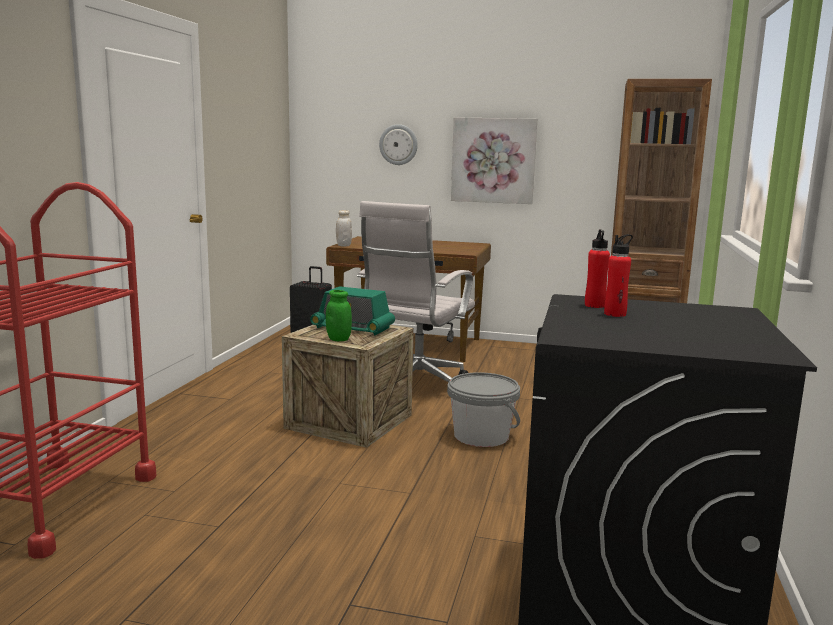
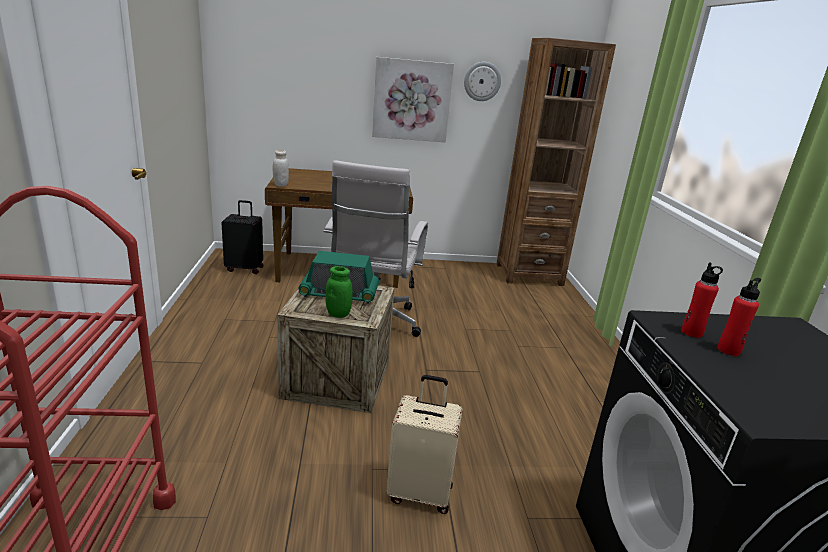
camera: 20 degrees left, 10 degrees up
wall clock [379,124,418,165] -> wall clock moved to [464,62,501,101]
grey bucket [447,372,520,447] -> none
none -> beige suitcase [386,375,463,514]

